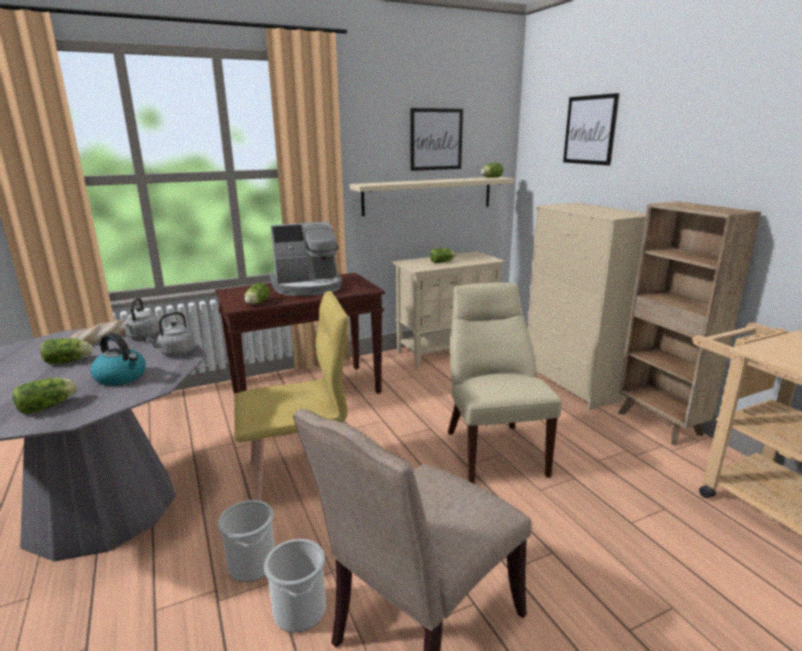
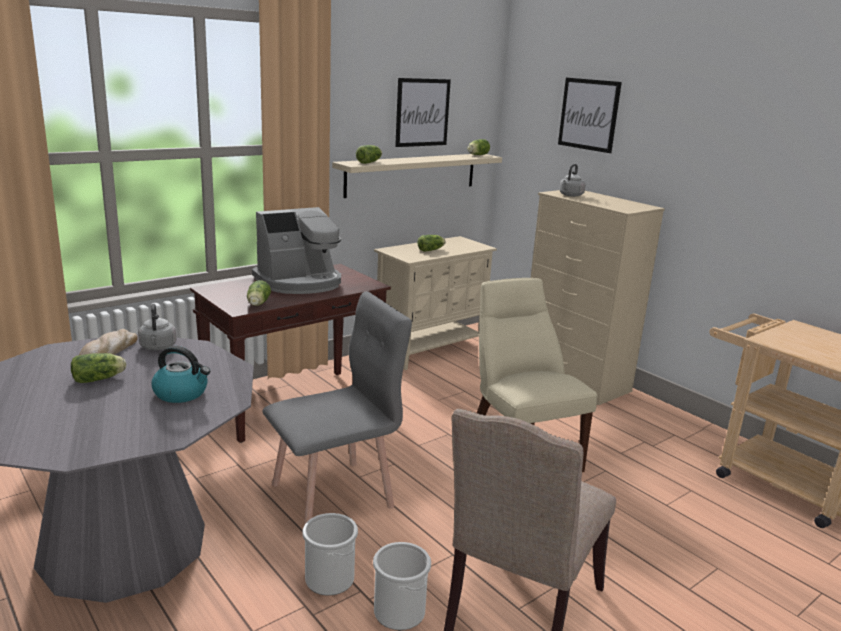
camera: 15 degrees left, 0 degrees up
lettuce [12,378,77,414] -> lettuce moved to [356,145,382,164]
grey kettle [145,312,195,356] -> grey kettle moved to [559,164,585,197]
yellow chair [234,291,348,501] -> grey chair [263,291,412,525]
brown bookcase [619,201,761,446] -> none

